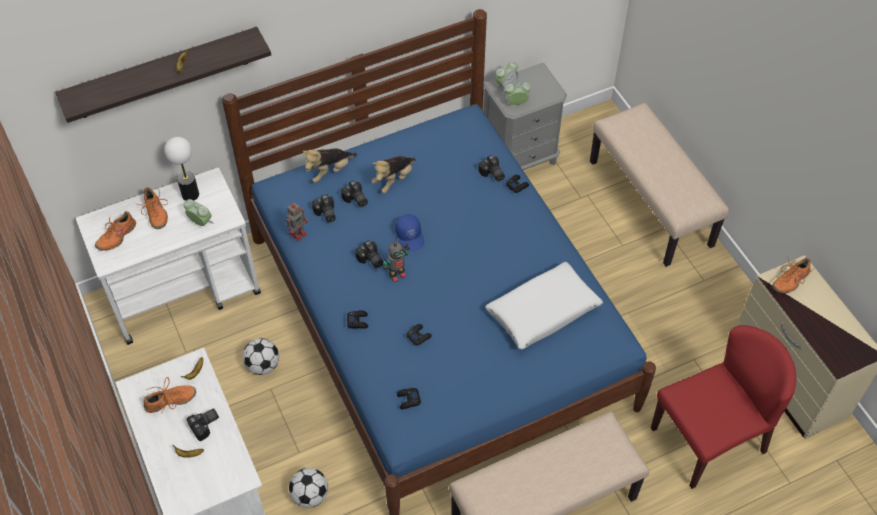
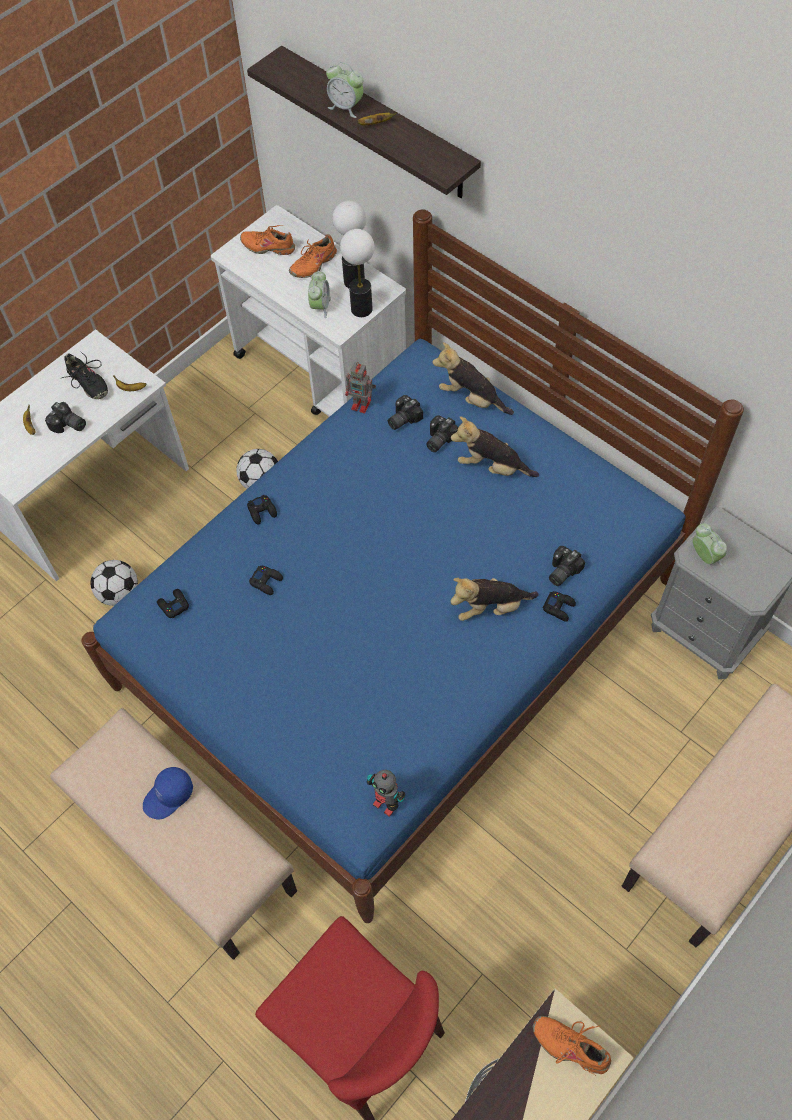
camera: 70 degrees right, 5 degrees up
orange shoe [144,377,196,413] -> black shoe [62,351,108,399]
camera [355,240,383,268] -> none
toy robot [383,241,409,282] -> toy robot moved to [367,770,405,817]
blue cap [395,214,424,251] -> blue cap moved to [143,767,193,820]
white pillow [485,262,603,349] -> none
alarm clock [496,62,518,94] -> alarm clock moved to [326,62,364,118]
none -> table lamp [340,229,375,317]
none -> plush toy [450,578,538,621]

